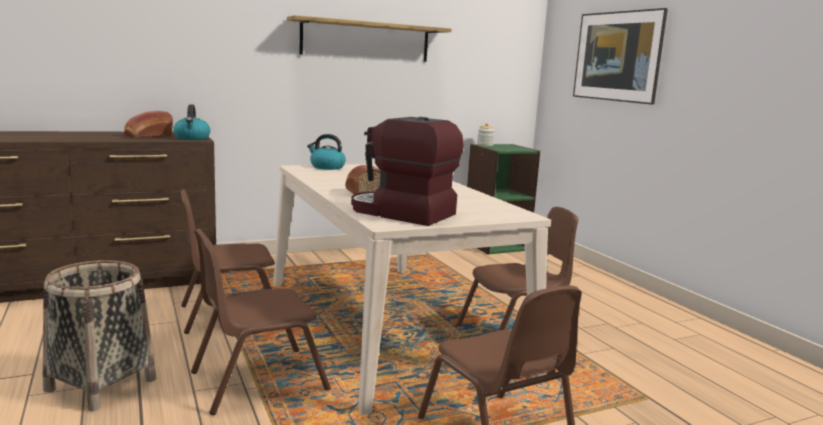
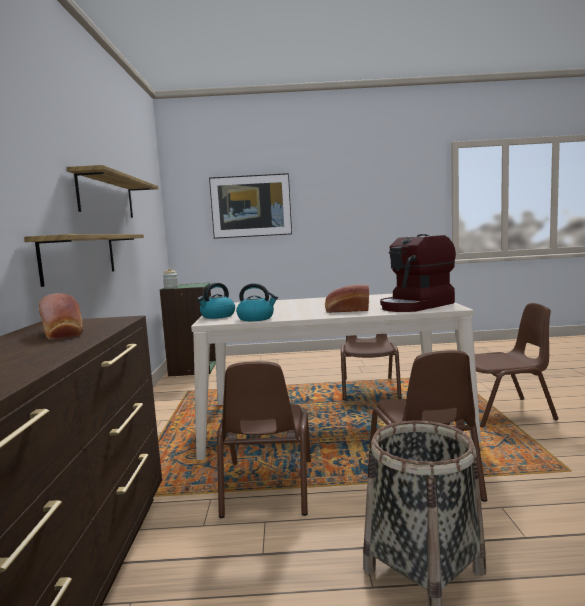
camera: 65 degrees left, 5 degrees down
kettle [173,104,210,140] -> kettle moved to [236,283,278,321]
none -> shelf [24,234,144,287]

